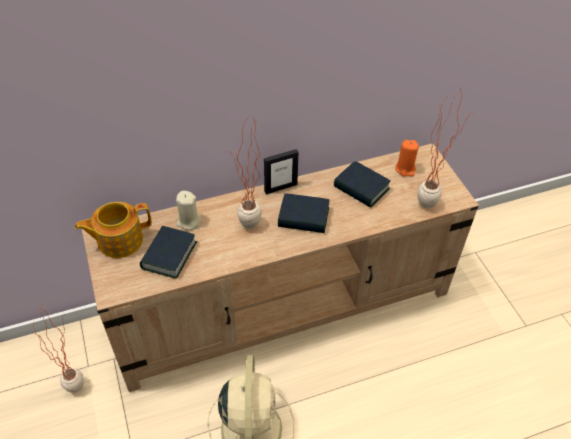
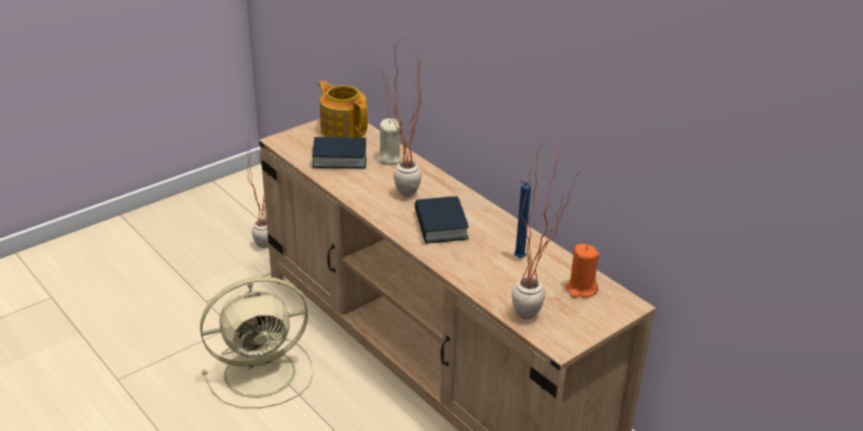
camera: 70 degrees right, 15 degrees down
picture frame [264,149,299,194] -> none
book [334,161,391,208] -> blue candle [514,180,531,258]

